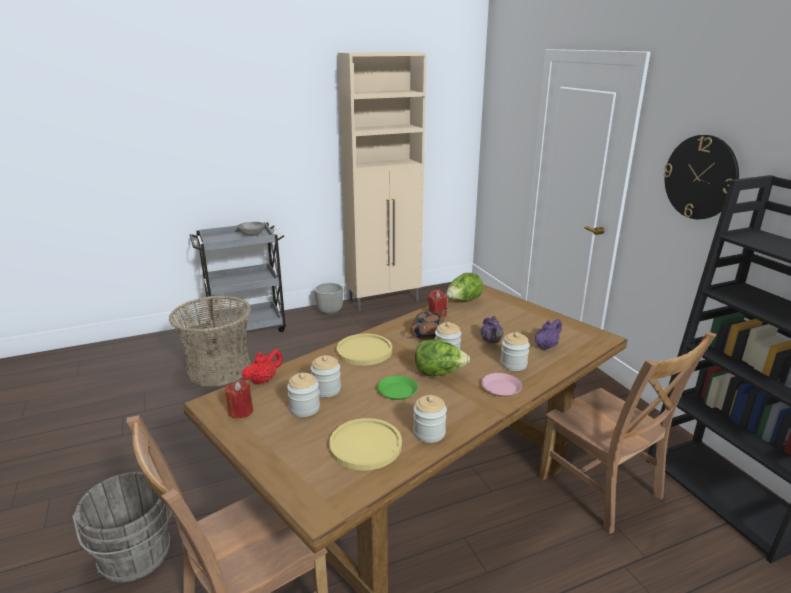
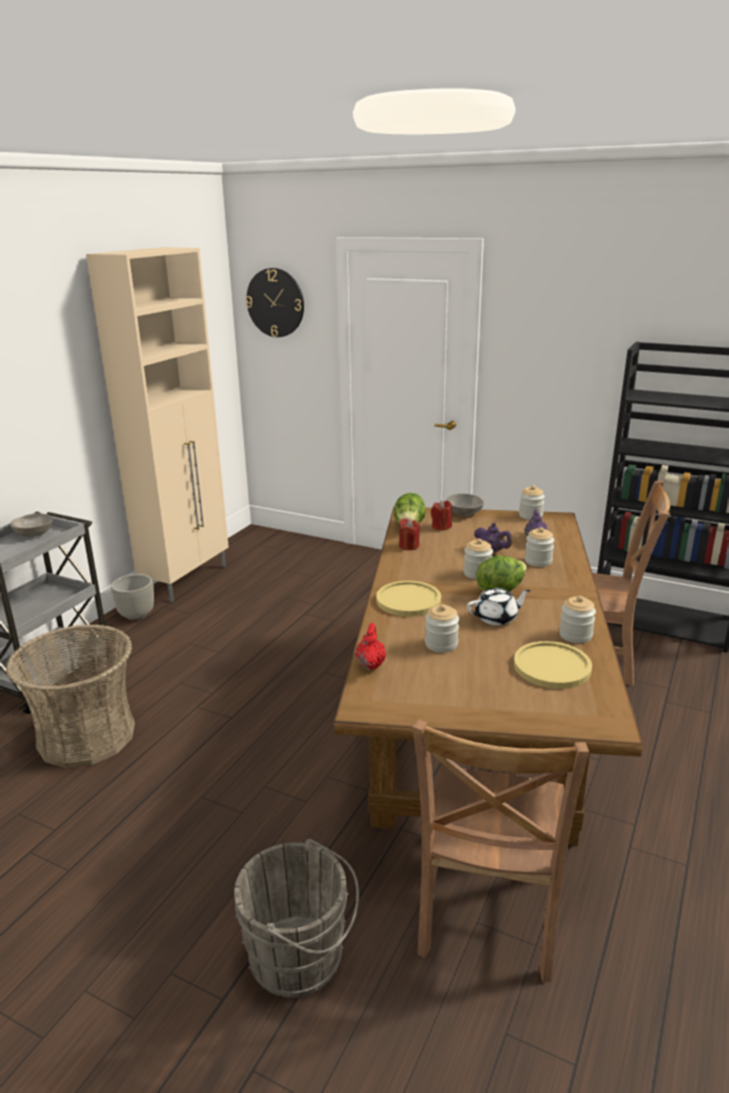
camera: 40 degrees left, 0 degrees up
red candle [225,380,253,419] -> red candle moved to [431,500,452,531]
jar [287,373,320,417] -> jar moved to [519,485,545,520]
green plate [377,376,418,400] -> white teapot [467,588,531,625]
brown teapot [411,308,447,340] -> none
pink plate [481,373,522,397] -> none
wall clock [663,135,739,219] -> wall clock moved to [245,268,304,337]
none -> grey bowl [446,494,484,516]

